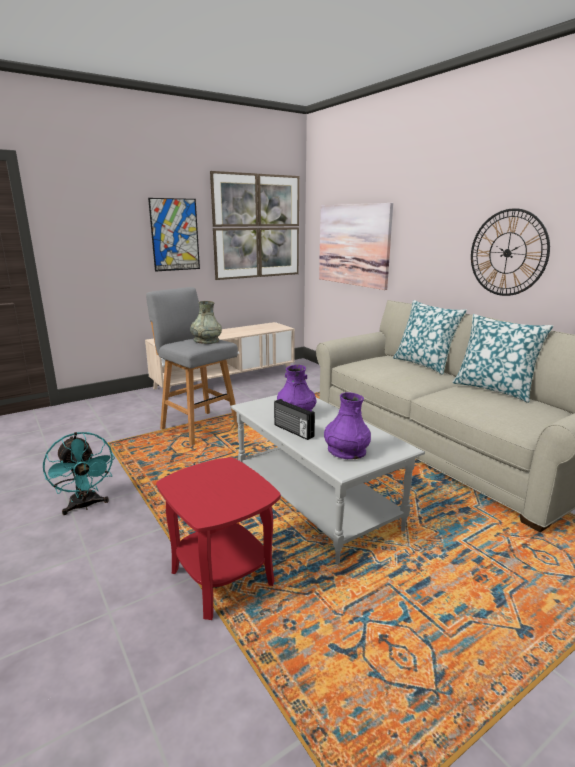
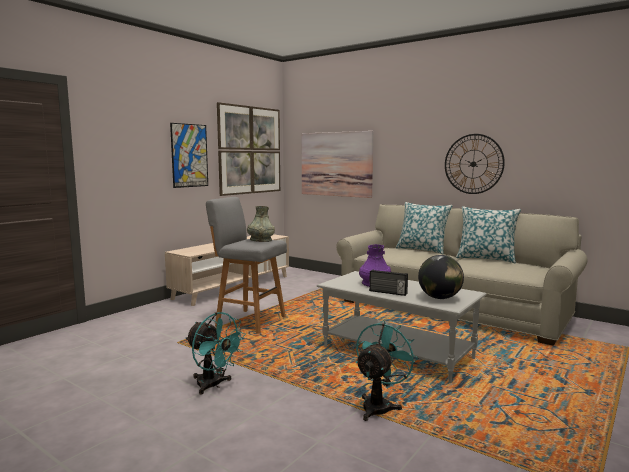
camera: 20 degrees left, 10 degrees down
red side table [156,457,281,620] -> turquoise fan [355,320,418,421]
purple vase [324,392,371,459] -> globe [418,255,464,299]

